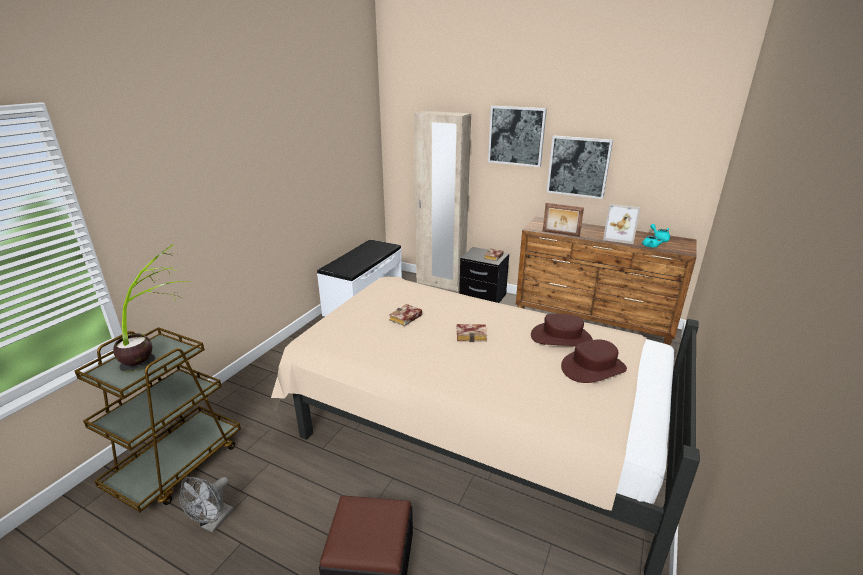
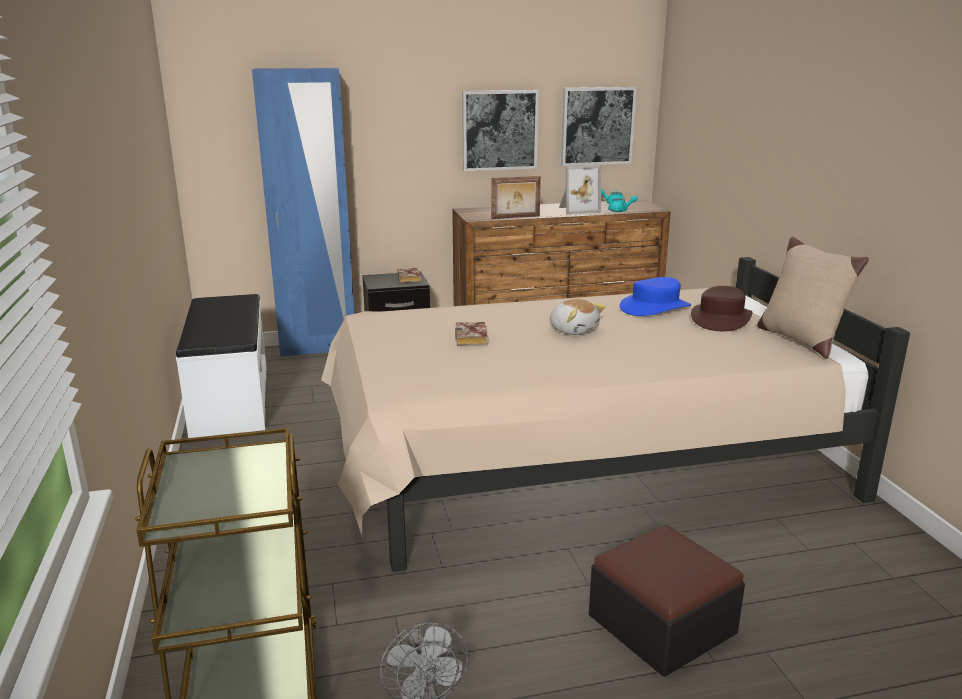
camera: 40 degrees left, 5 degrees down
potted plant [113,244,189,372] -> none
beige wardrobe [414,111,471,292] -> blue wardrobe [252,68,354,357]
book [456,324,487,342] -> plush toy [550,299,606,335]
picture [488,106,547,167] -> picture moved to [561,87,637,166]
brown hat [531,313,593,347] -> blue hat [620,277,691,316]
none -> beige pillow [757,237,869,358]

